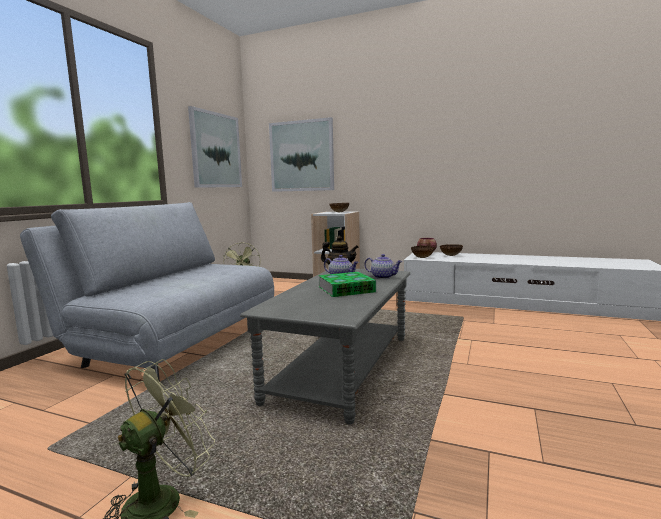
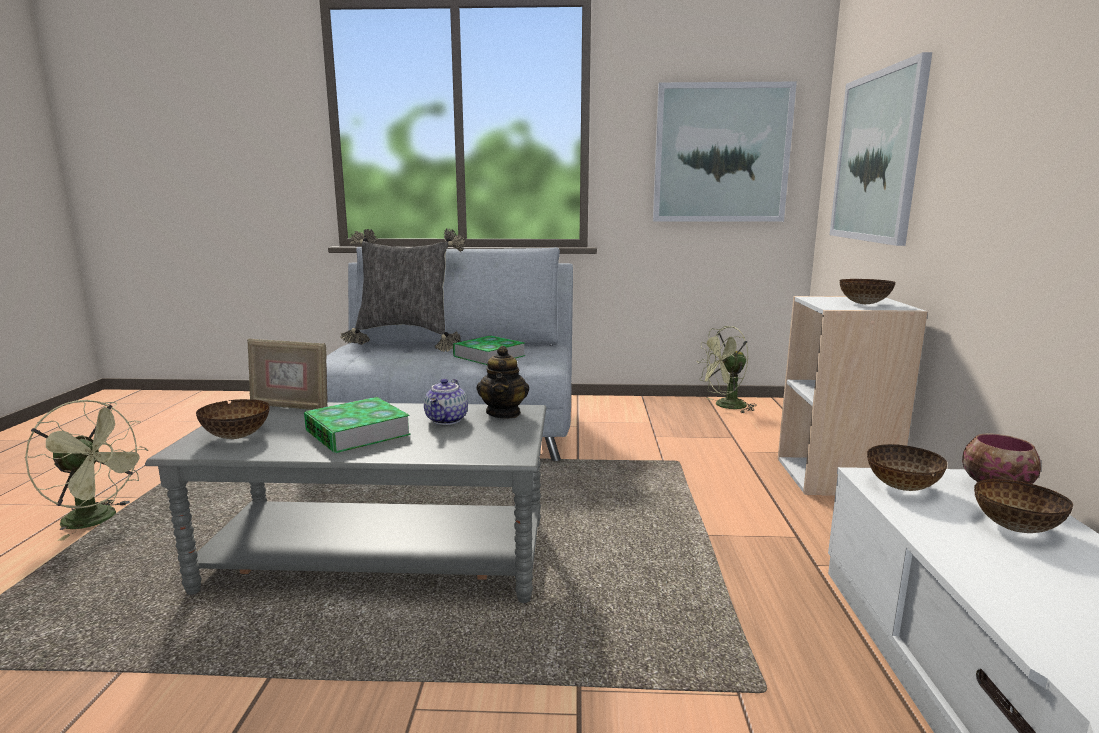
camera: 70 degrees right, 5 degrees up
teapot [364,254,403,279] -> none
none -> bowl [196,399,270,439]
none -> picture frame [247,339,328,410]
none -> pillow [341,228,465,352]
none -> book [453,335,525,365]

